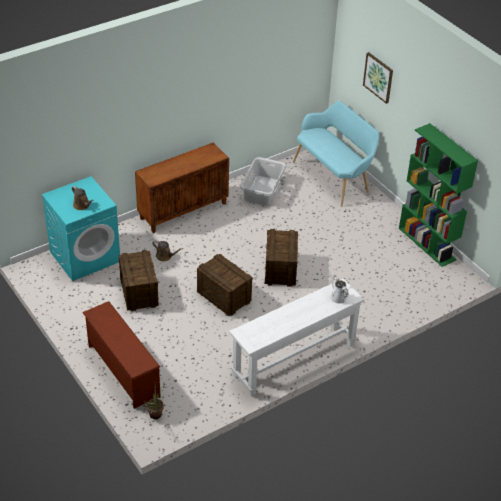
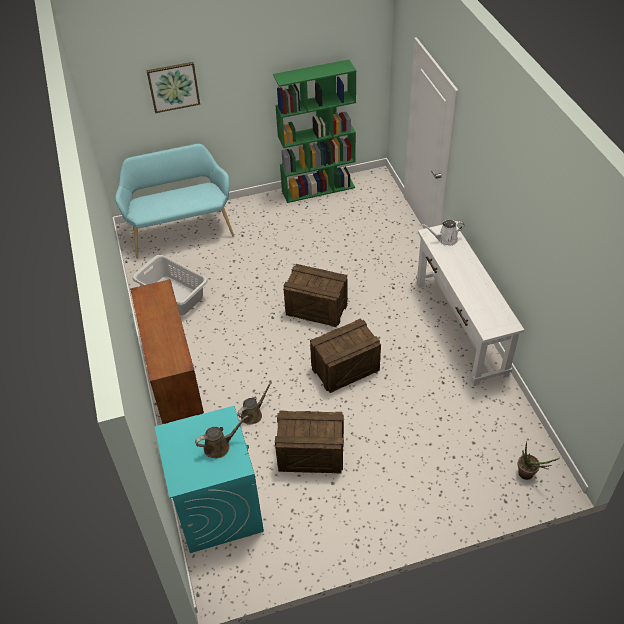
camera: 70 degrees left, 5 degrees up
brown shoe rack [82,301,161,409] -> none

